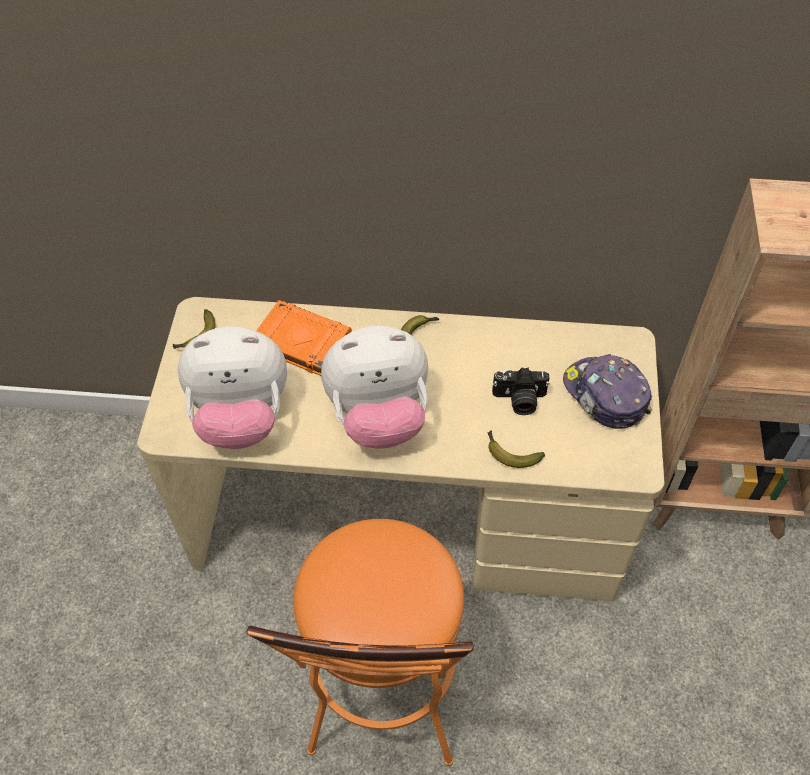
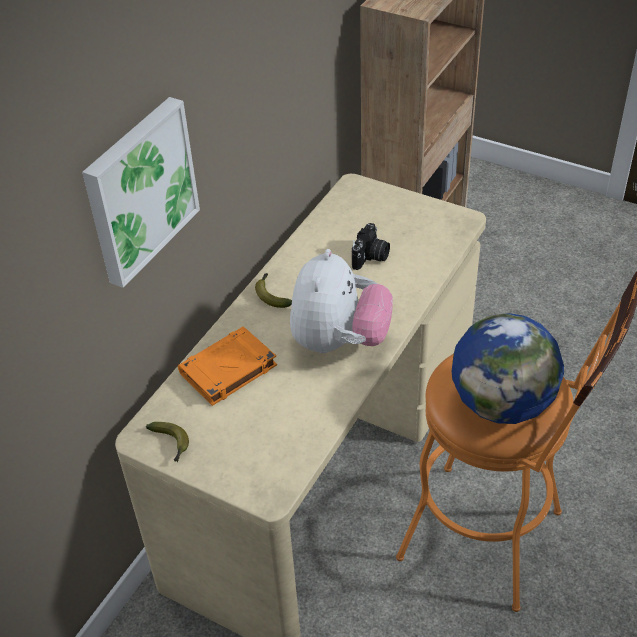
camera: 65 degrees left, 10 degrees down
plush toy [178,326,287,449] -> none
banana [487,430,545,468] -> none
cap [563,354,652,429] -> none
none -> picture [82,97,200,288]
none -> globe [452,313,564,424]

